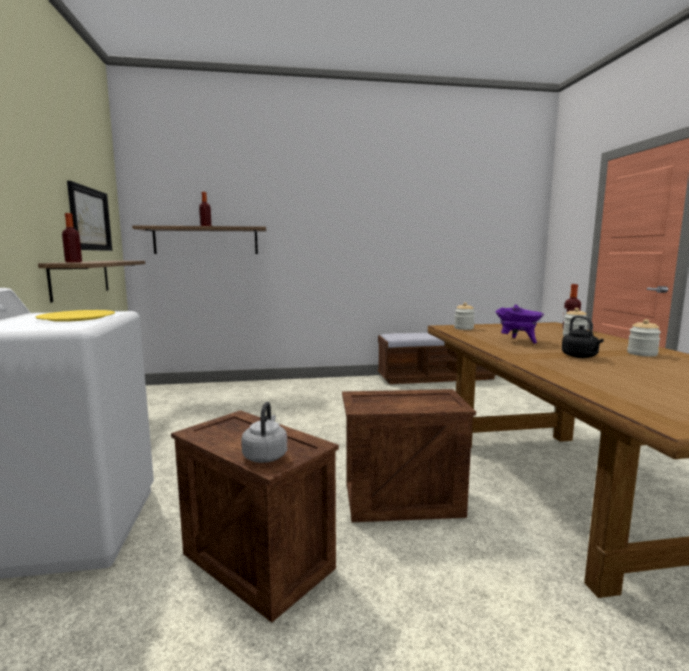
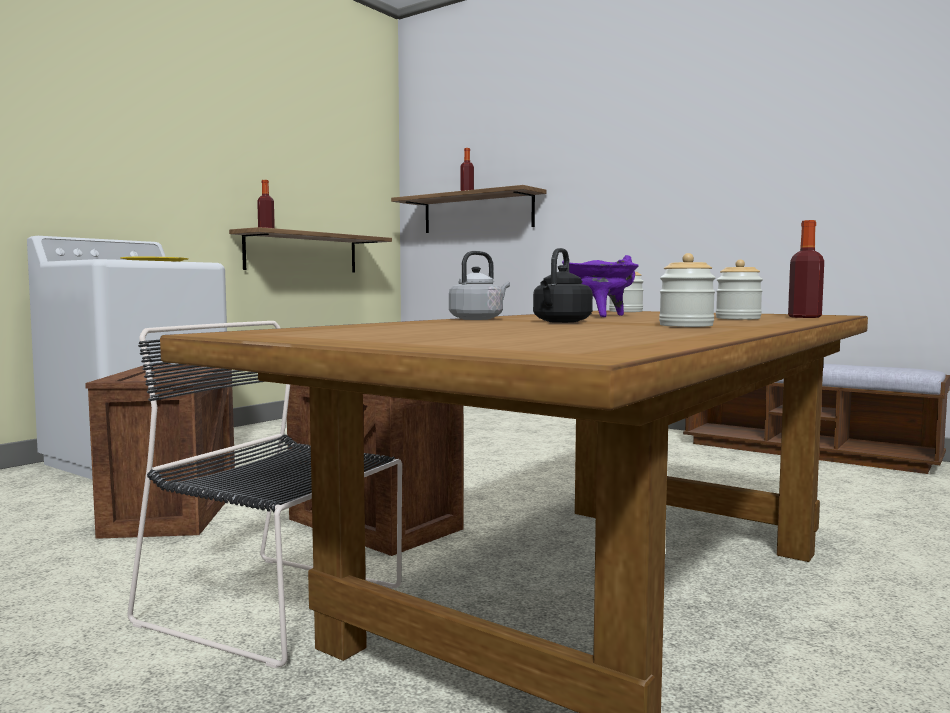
camera: 45 degrees right, 5 degrees down
picture [67,181,112,251] -> none
grey kettle [241,402,287,463] -> grey kettle moved to [449,251,510,320]
none -> black chair [127,321,402,668]

